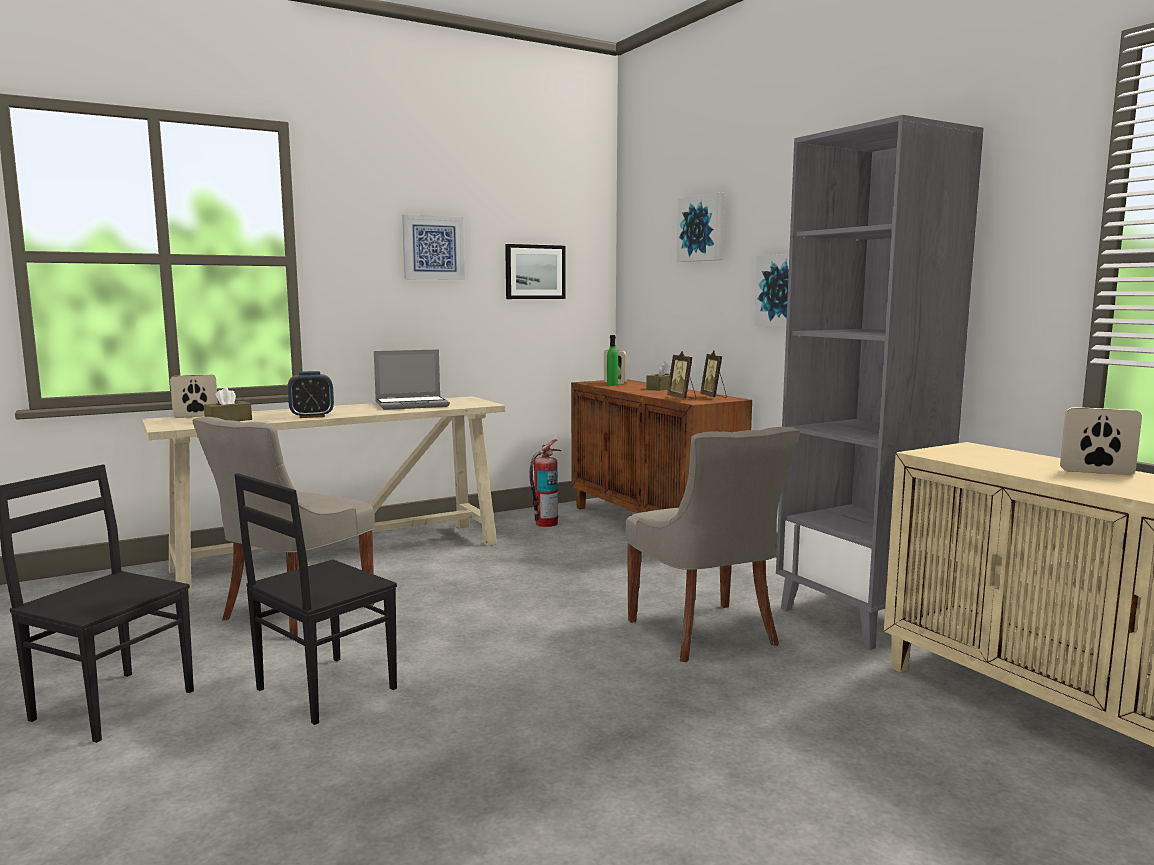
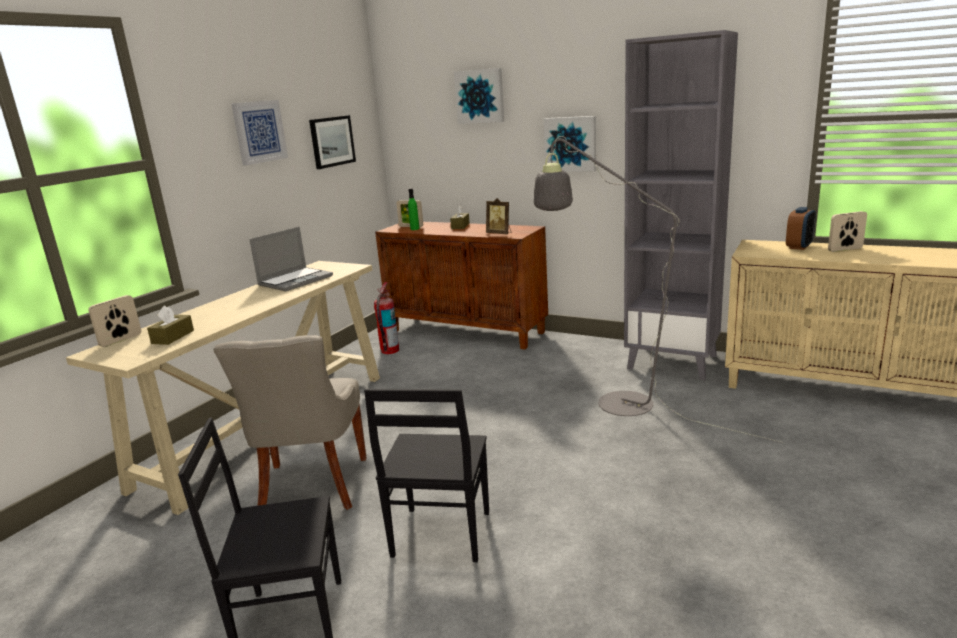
camera: 30 degrees left, 10 degrees up
alarm clock [288,371,334,418] -> alarm clock moved to [786,207,816,250]
grey chair [625,427,800,662] -> grey floor lamp [534,136,783,443]
picture frame [700,351,727,398] -> none

